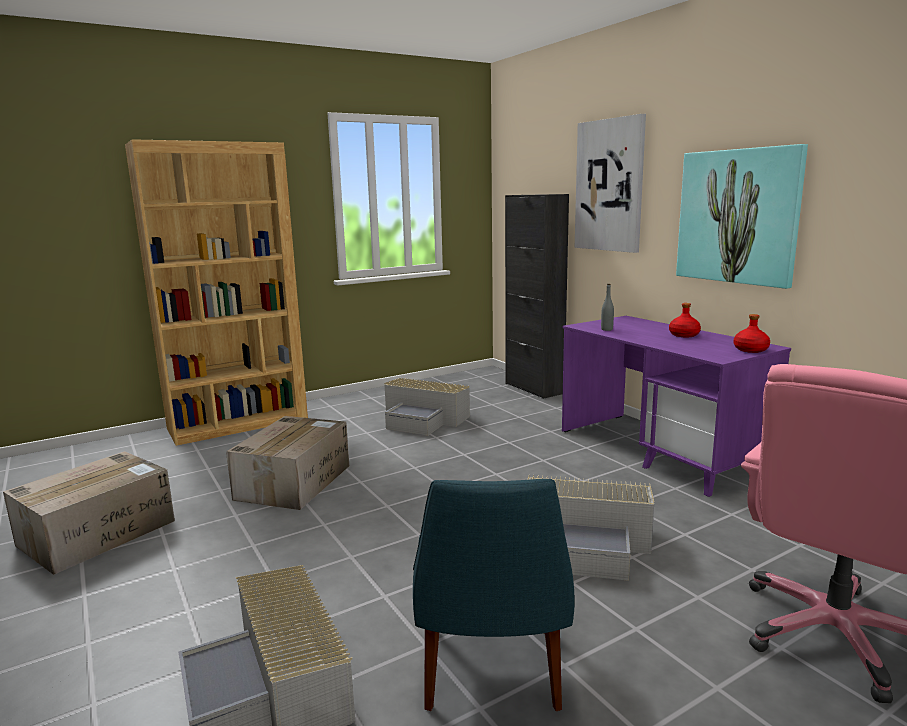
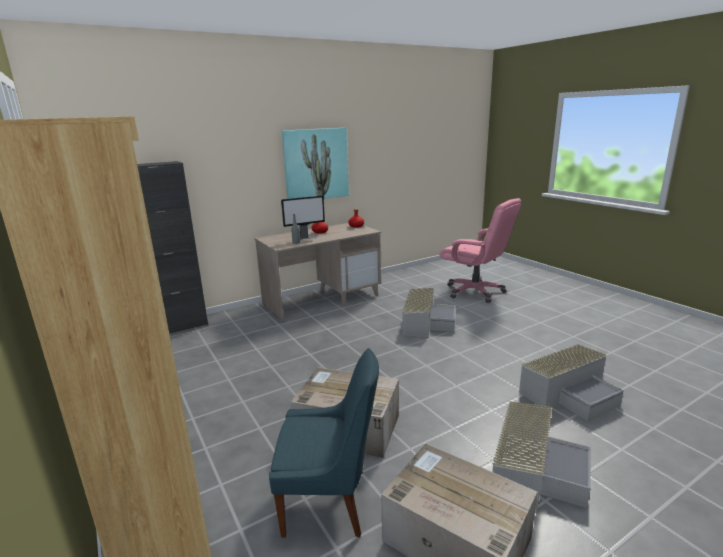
camera: 90 degrees left, 5 degrees up
grey storage box [384,378,470,436] -> grey storage box moved to [492,401,591,513]
blue chair [413,479,575,711] -> blue chair moved to [269,348,379,538]
purple desk [562,316,791,497] -> beige desk [255,223,381,321]
picture [575,114,646,253] -> none
none -> monitor [281,195,325,241]

